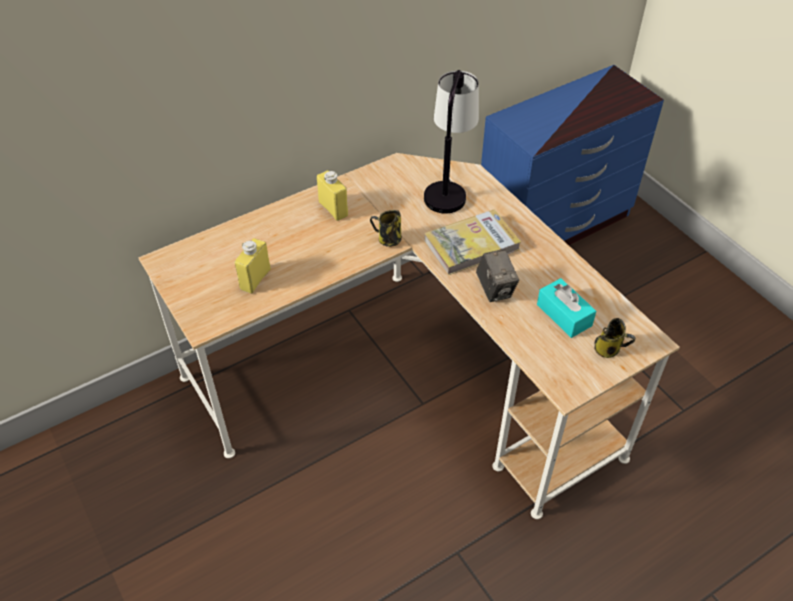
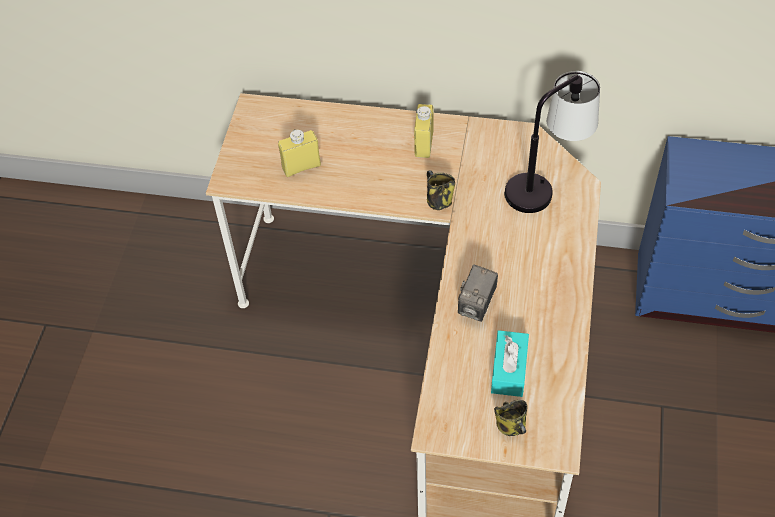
camera: 45 degrees right, 5 degrees up
book [424,209,521,275] -> none

